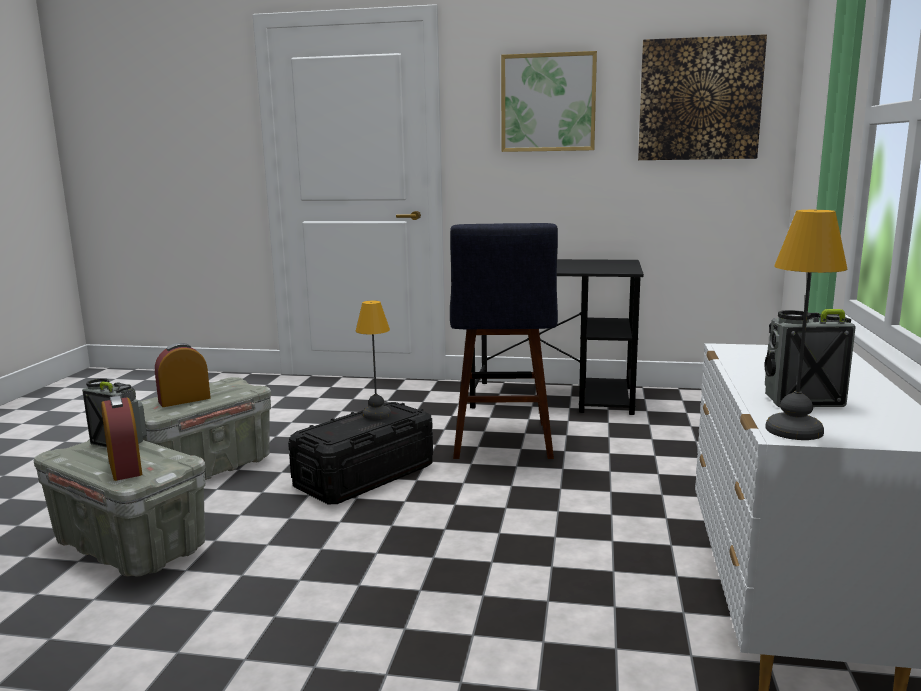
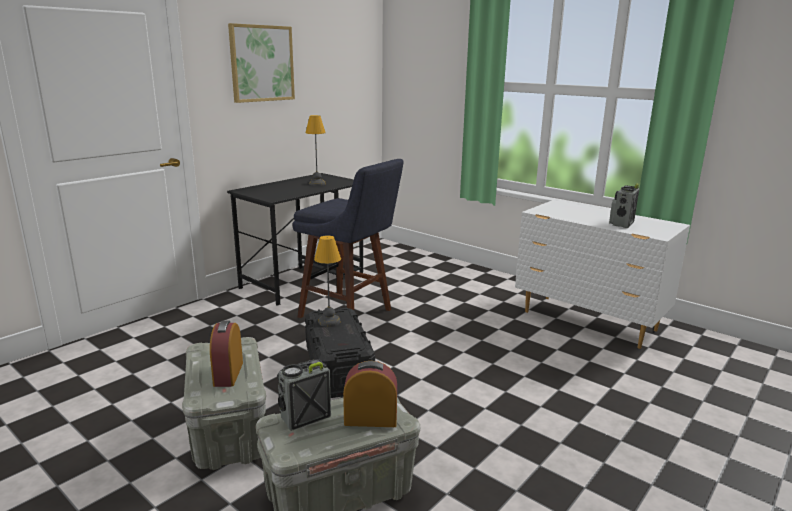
camera: 60 degrees left, 5 degrees up
picture [638,34,767,160] -> none
table lamp [765,210,847,440] -> table lamp moved to [306,115,326,186]

